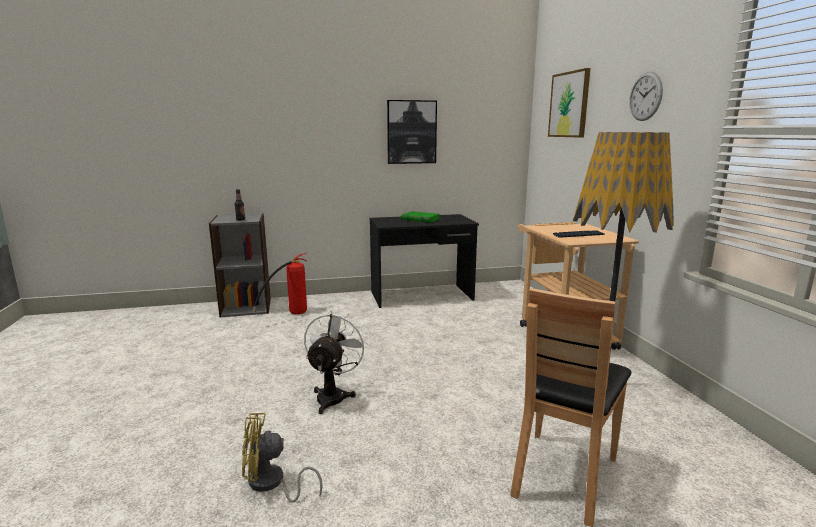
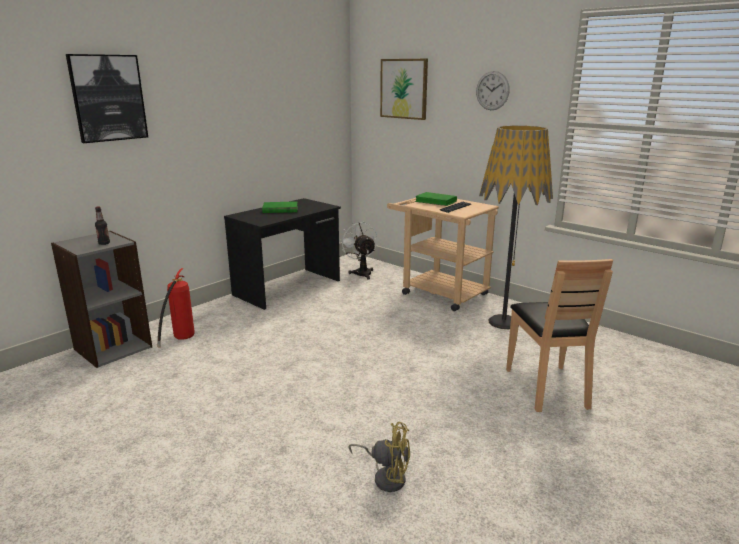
camera: 35 degrees left, 5 degrees up
yellow fan [242,413,323,503] -> yellow fan turned 120 degrees counterclockwise [348,422,410,492]
white fan [304,310,368,414] -> white fan moved to [340,222,378,279]
picture [387,100,437,164] -> picture moved to [66,54,148,143]
none -> green book [415,192,457,206]

